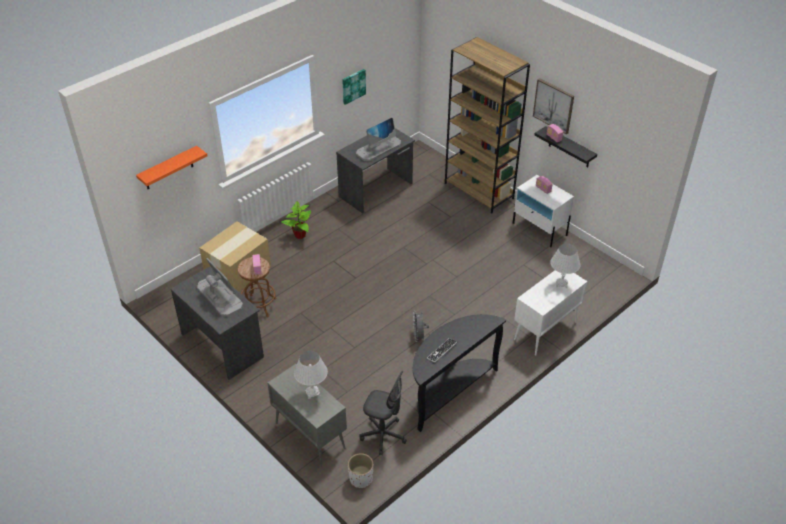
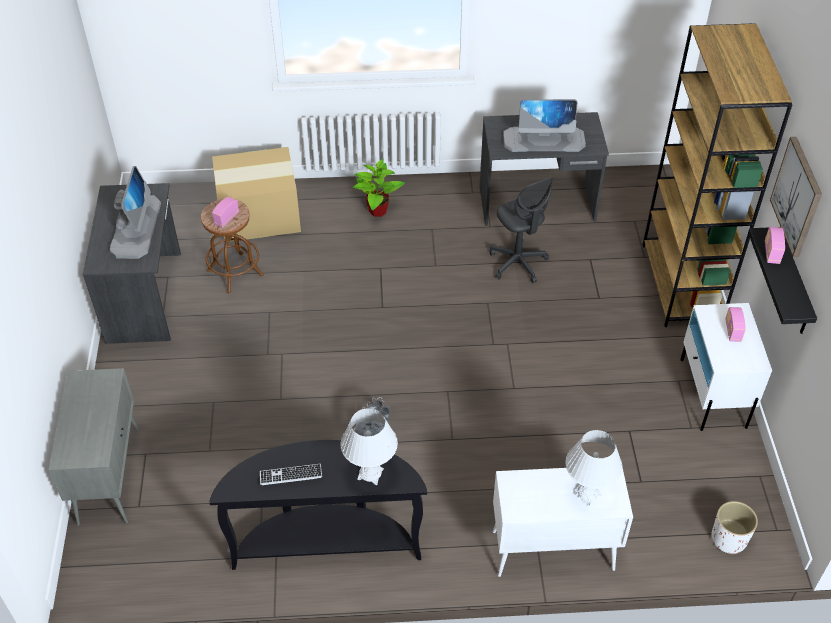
camera: 40 degrees right, 5 degrees up
orange shelf [136,146,207,189] -> none
white table lamp [294,351,328,399] -> white table lamp moved to [340,408,398,485]
picture [342,69,366,105] -> none
white planter [348,453,373,488] -> white planter moved to [711,501,758,554]
grey office chair [360,371,407,455] -> grey office chair moved to [489,177,553,283]

